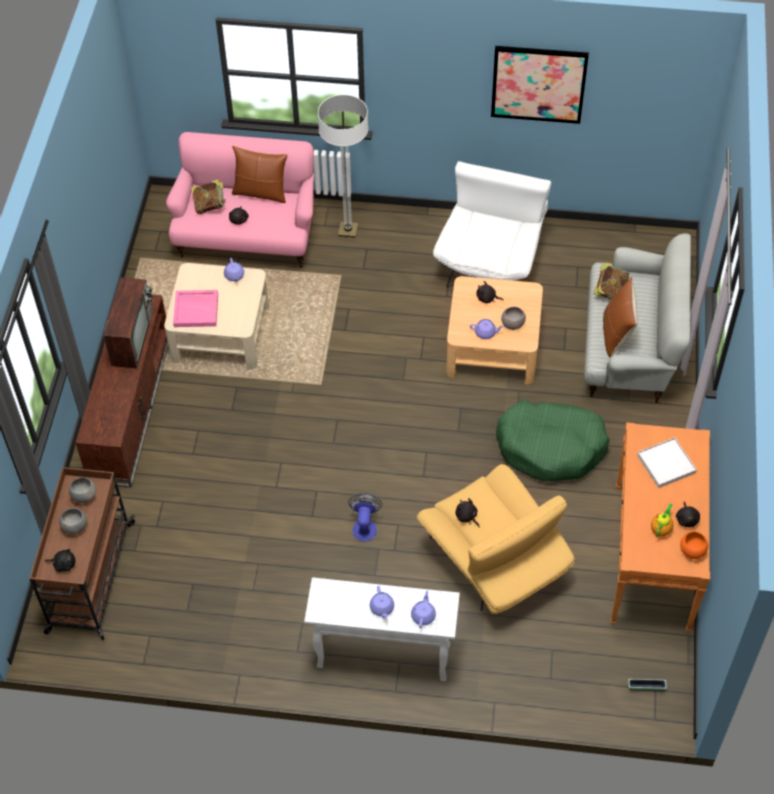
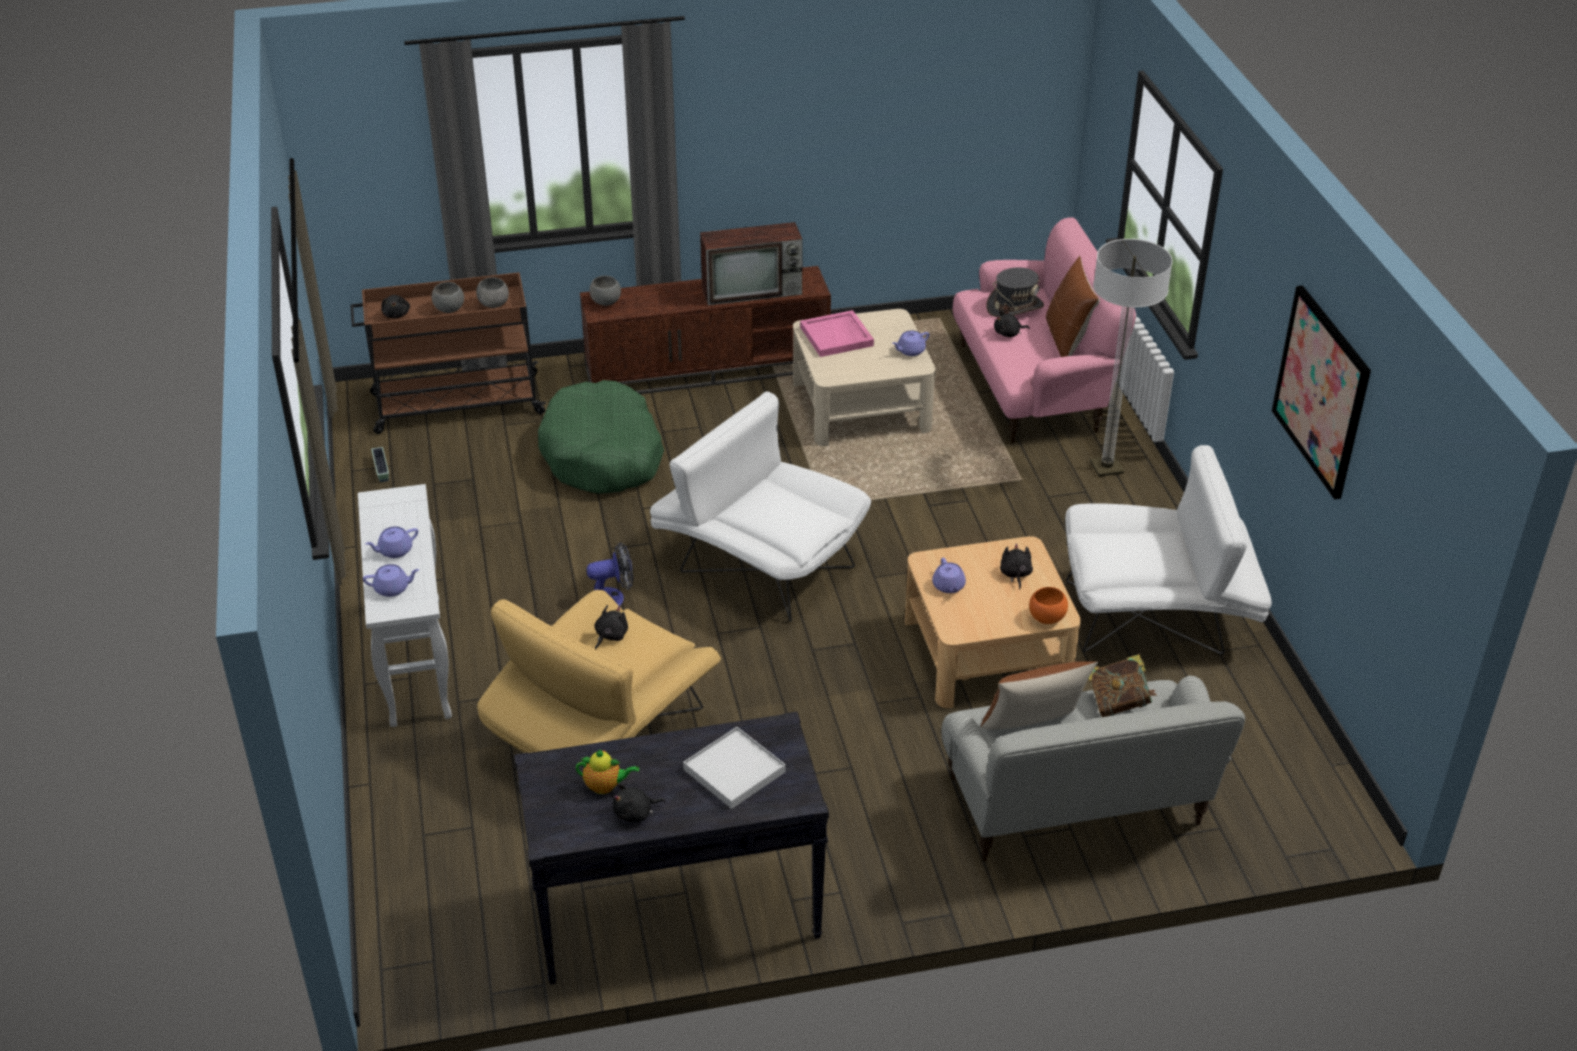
camera: 70 degrees right, 15 degrees down
book [191,179,226,214] -> grey hat [986,267,1044,317]
green dog bed [496,400,610,481] -> green dog bed moved to [538,380,664,494]
grey bowl [501,307,526,330] -> grey bowl moved to [589,276,621,306]
orange console table [611,422,710,632] -> black console table [514,712,829,985]
planter [628,679,667,691] -> planter moved to [371,447,389,482]
orange bowl [680,531,708,559] -> orange bowl moved to [1029,587,1068,624]
none -> white armchair [650,391,871,622]

